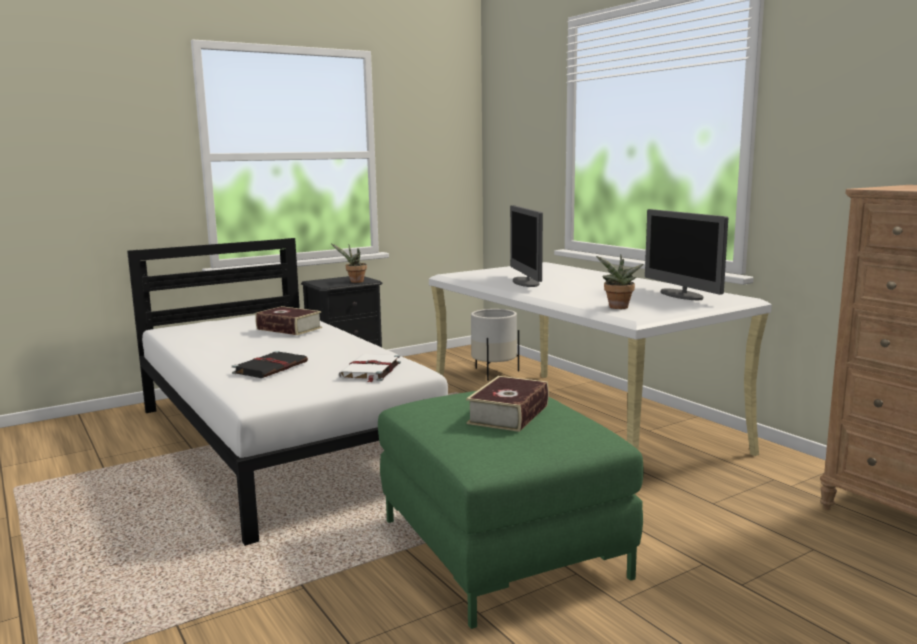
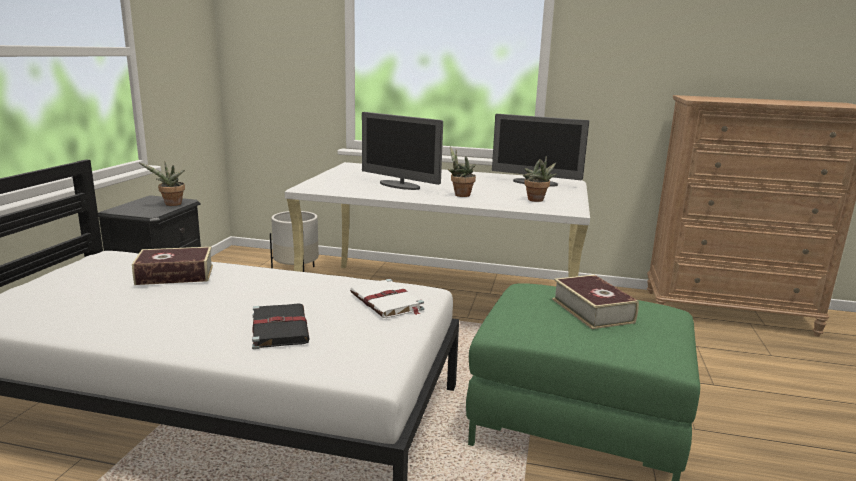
camera: 45 degrees left, 5 degrees up
none -> potted plant [448,146,476,197]

